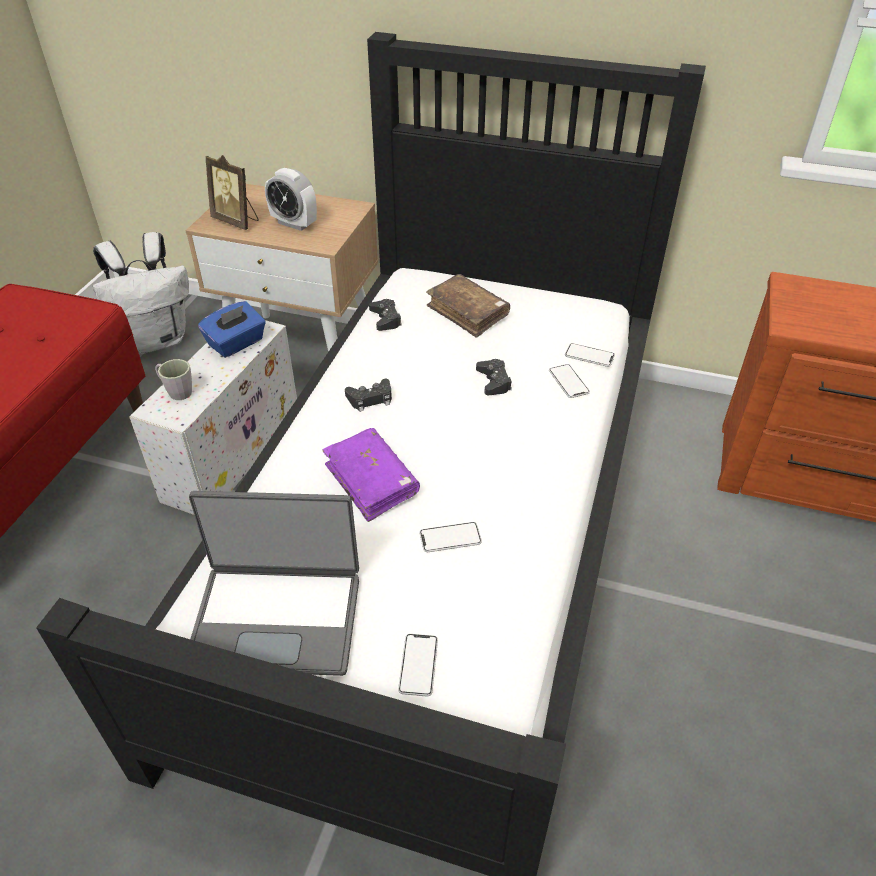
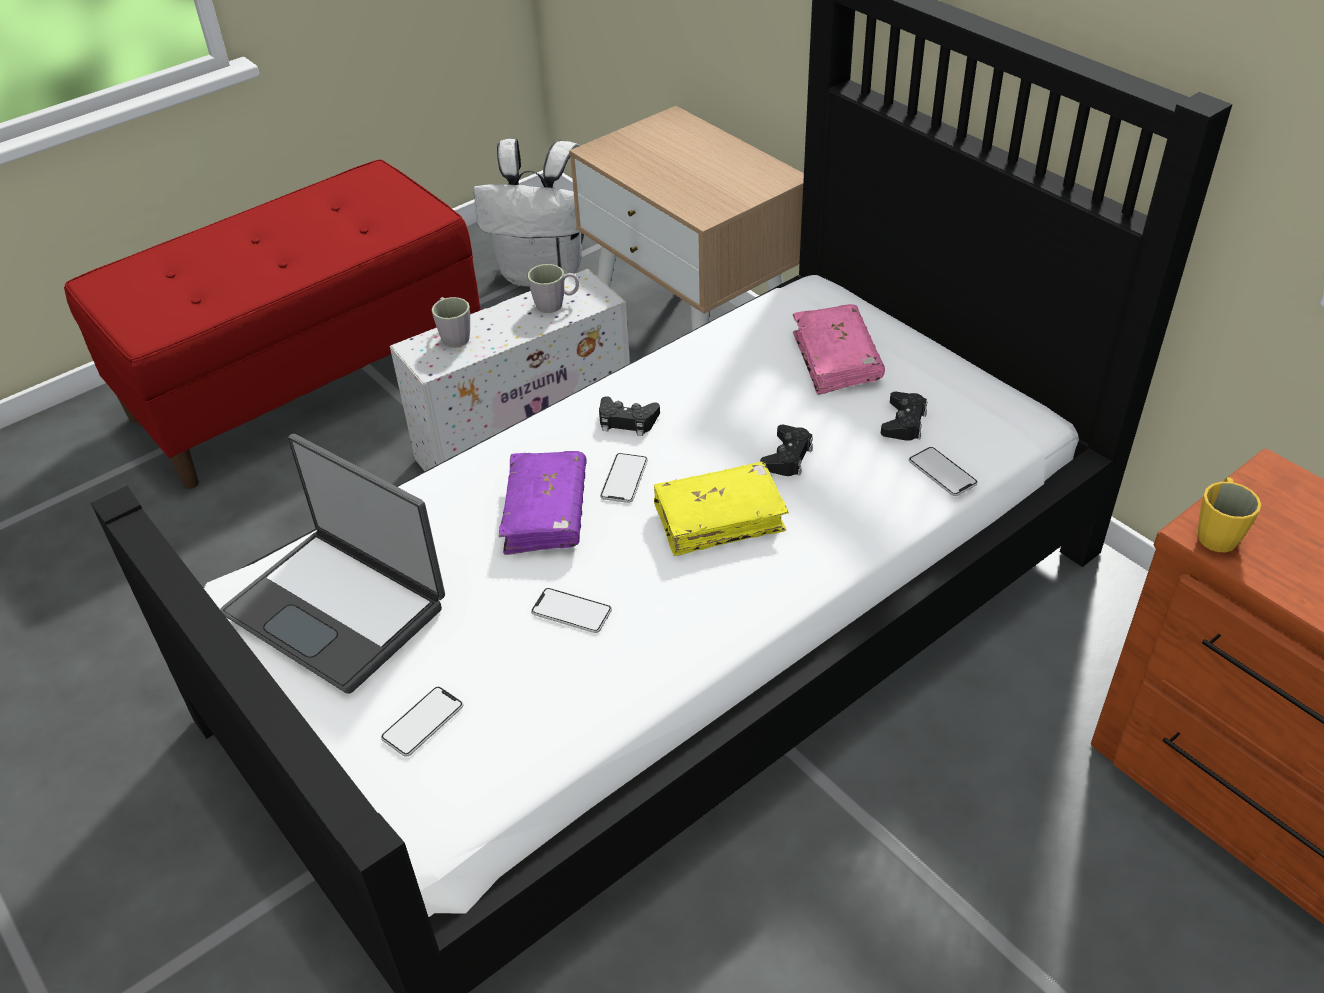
camera: 35 degrees right, 0 degrees up
blue tissue box [198,301,266,358] -> grey mug [527,264,579,313]
picture frame [205,155,259,230] -> none
alarm clock [265,168,317,231] -> none
black game controller [369,299,402,331] -> black game controller moved to [881,392,927,441]
brown book [426,274,510,338] -> pink book [793,304,885,395]
phone [549,364,590,398] -> phone moved to [600,453,648,503]
none -> yellow book [654,462,789,556]
none -> yellow mug [1198,477,1261,552]

